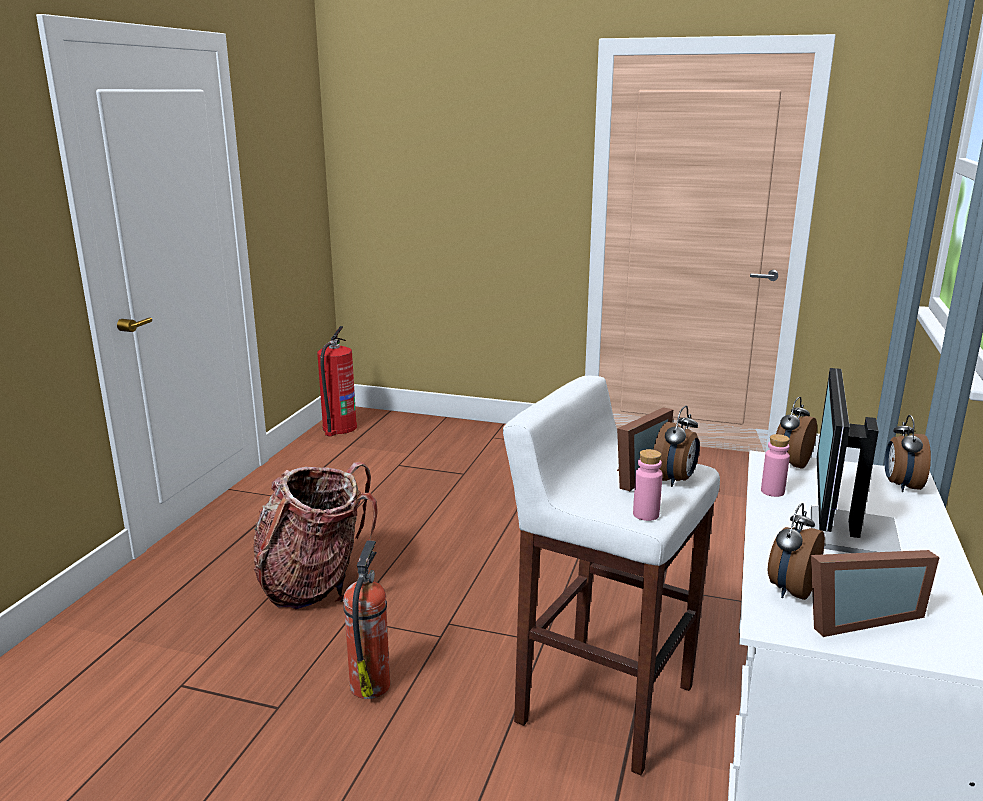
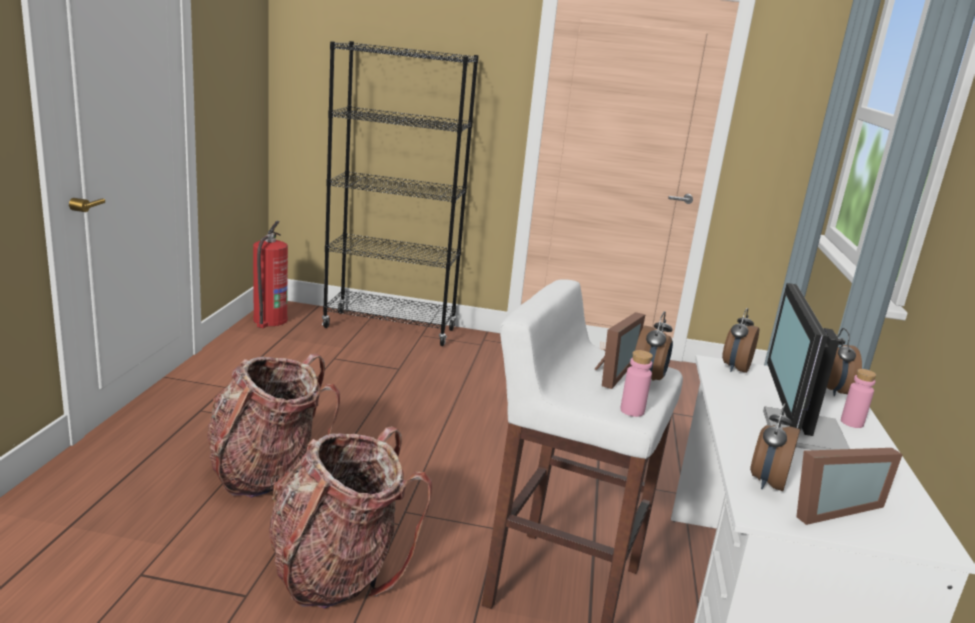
camera: 10 degrees left, 0 degrees up
fire extinguisher [343,540,390,699] -> backpack [269,426,432,609]
pink bottle [761,434,790,497] -> pink bottle moved to [841,369,877,428]
none -> black bookcase [322,41,479,346]

